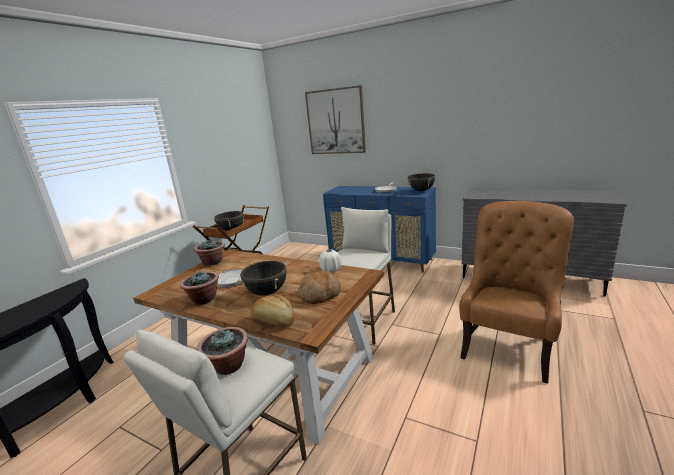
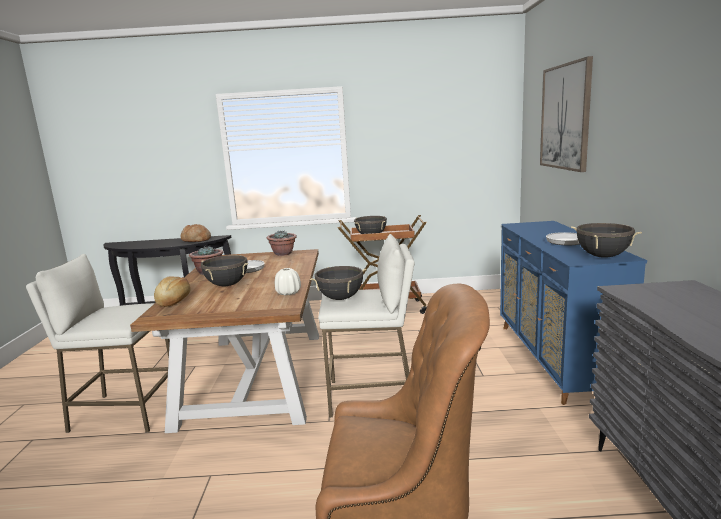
camera: 60 degrees right, 5 degrees down
potted plant [197,327,248,375] -> none
bread [299,271,342,304] -> bread moved to [180,224,211,242]
none -> black cooking pot [310,266,367,300]

